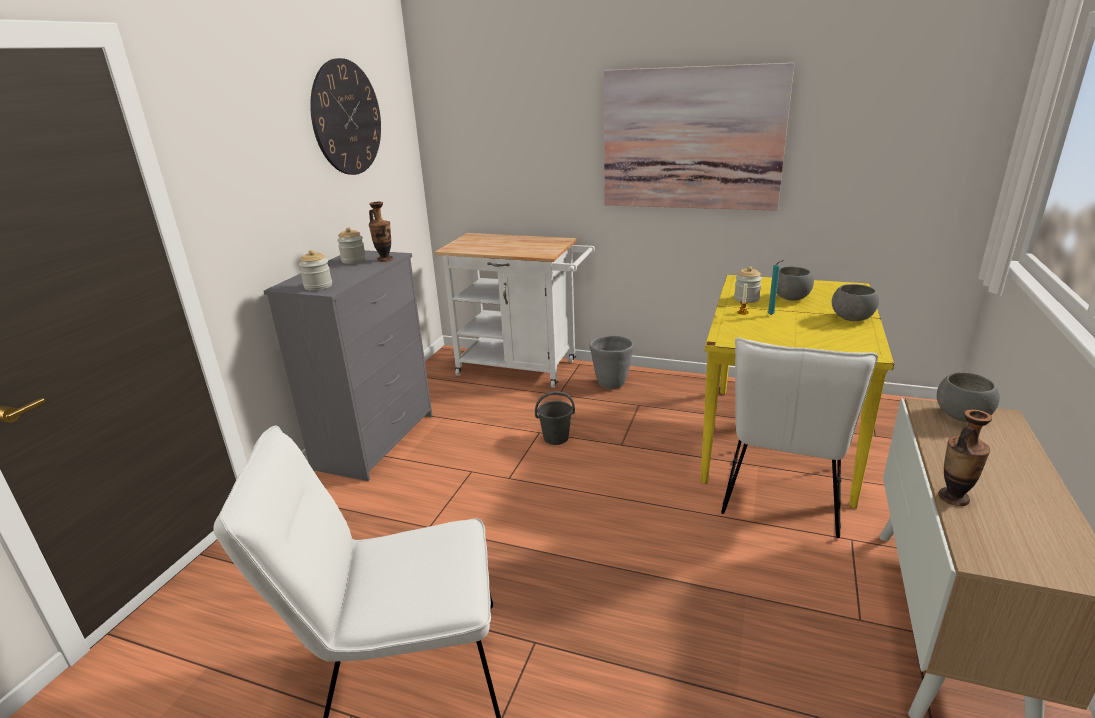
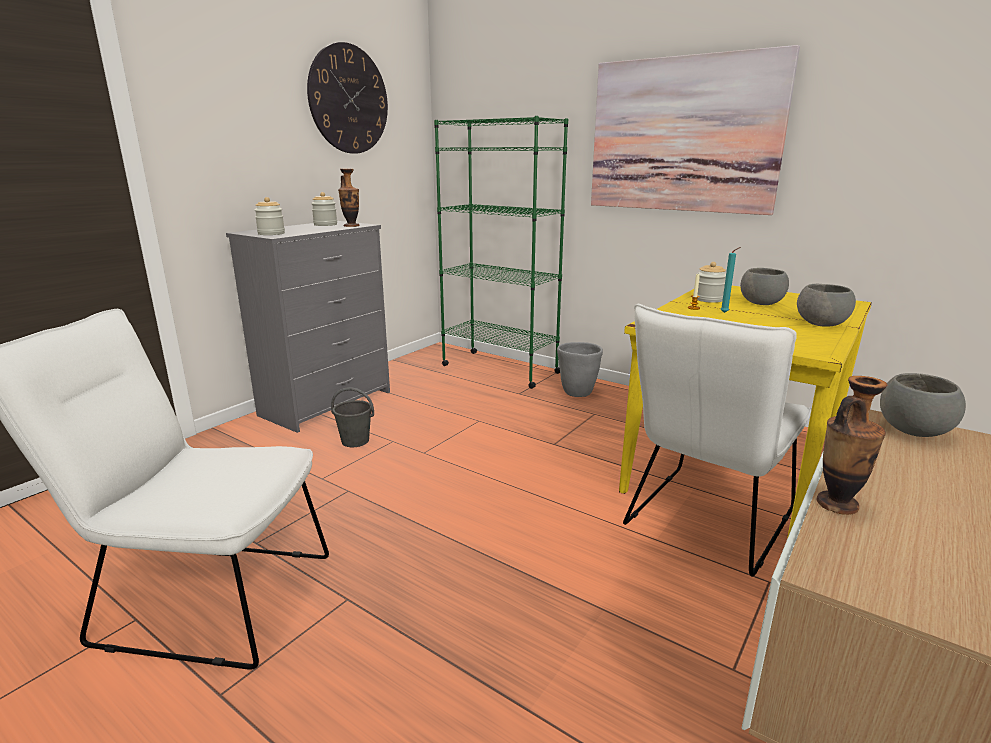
camera: 15 degrees right, 5 degrees down
white cart [434,233,595,388] -> green bookcase [434,116,568,389]
grey bucket [535,391,575,445] -> grey bucket moved to [331,387,374,447]

